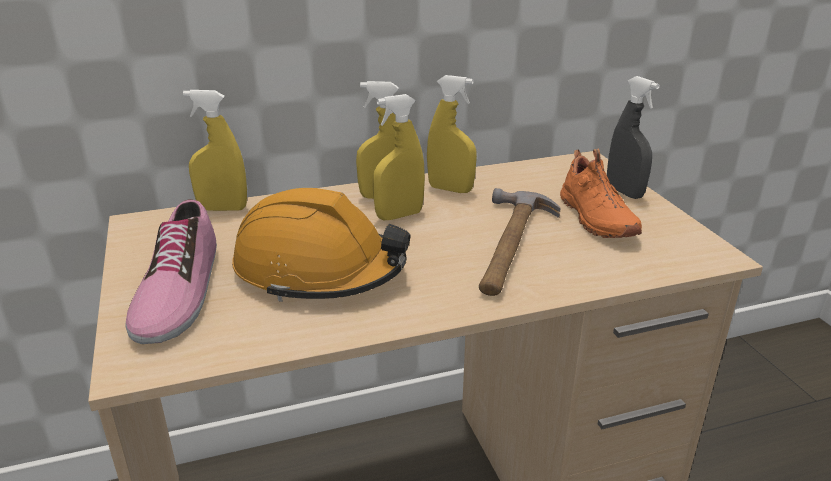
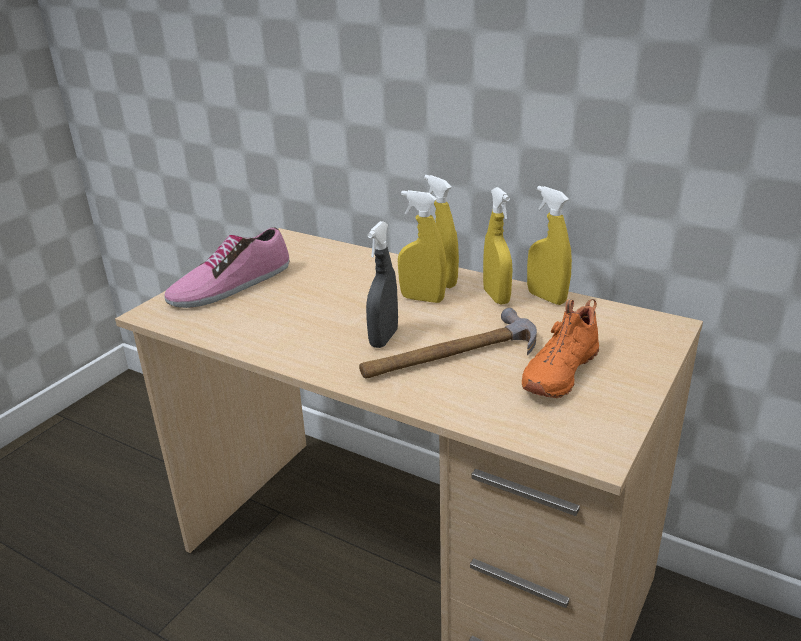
camera: 50 degrees right, 0 degrees up
yellow spray bottle [183,90,247,211] -> yellow spray bottle moved to [527,186,572,305]
orange hard hat [232,188,411,302] -> none
grey spray bottle [607,76,660,199] -> grey spray bottle moved to [366,221,398,348]

